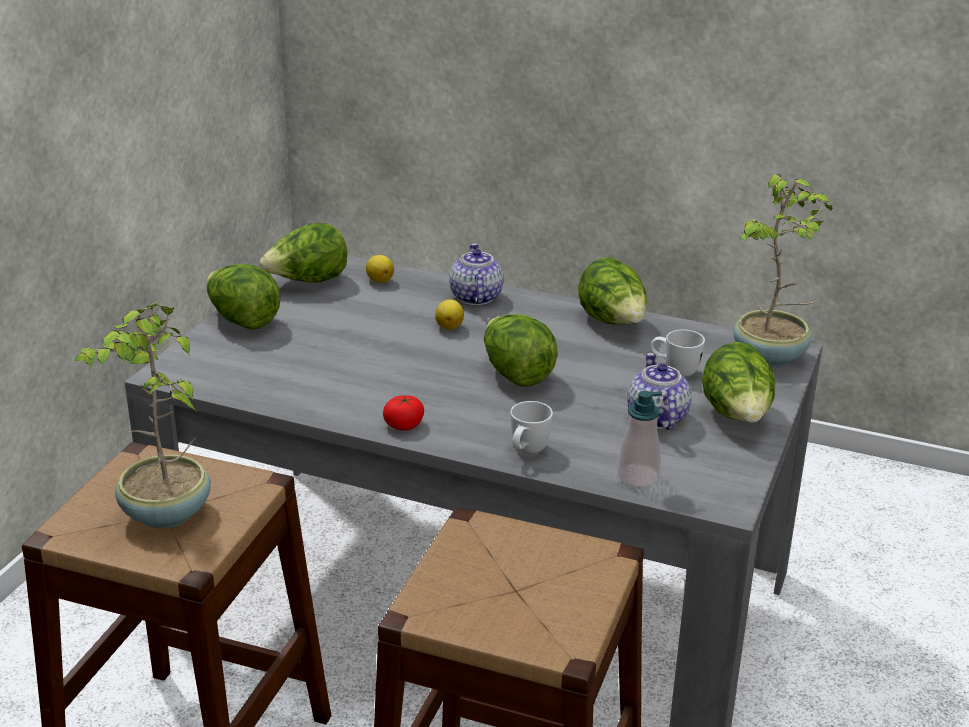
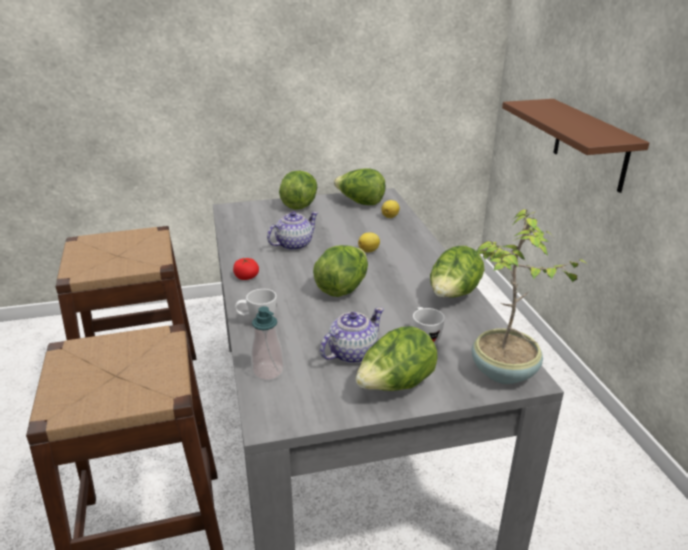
camera: 55 degrees right, 0 degrees up
potted plant [73,301,211,528] -> none
teapot [449,243,504,305] -> teapot moved to [267,211,318,251]
none -> brown shelf [502,99,649,193]

